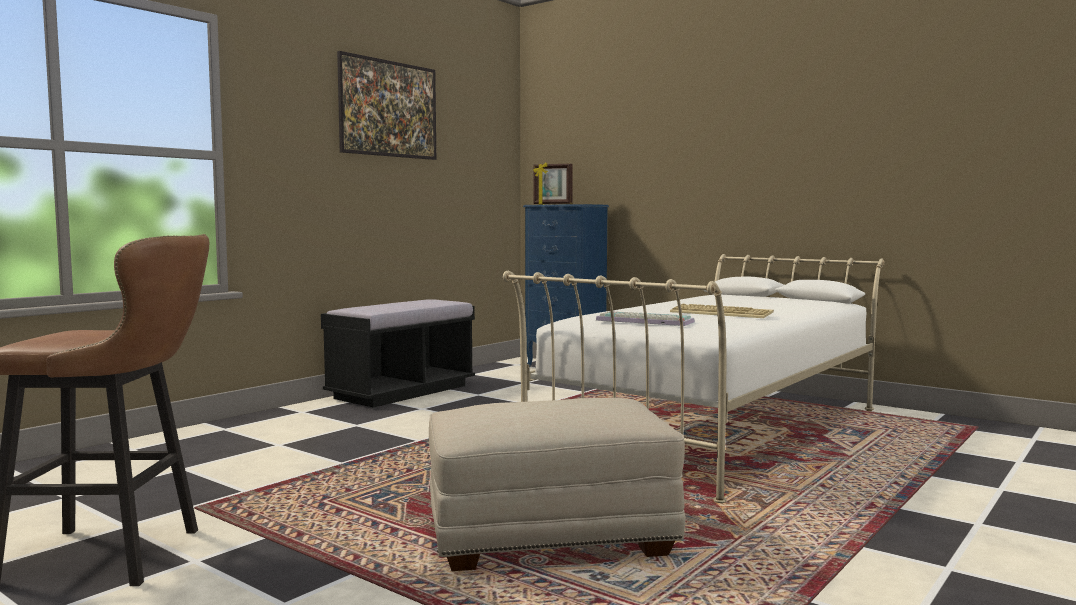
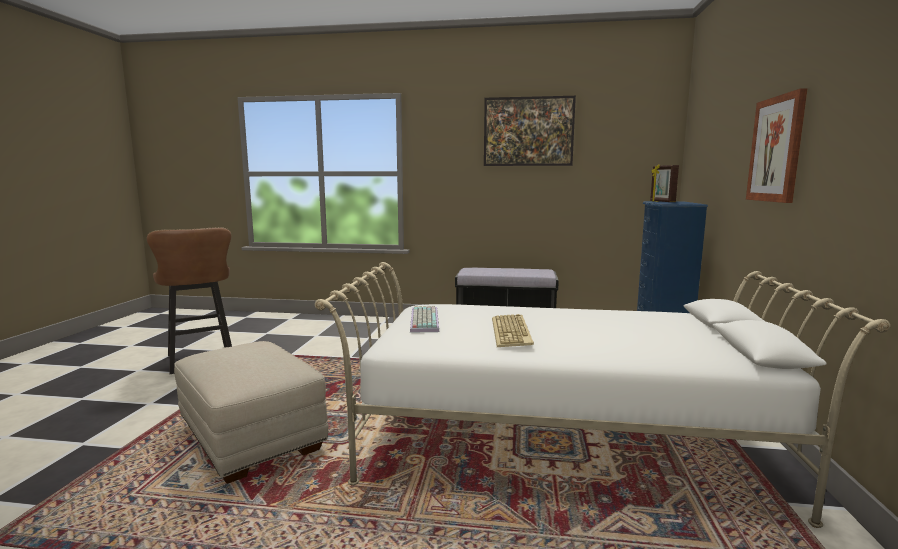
camera: 60 degrees right, 5 degrees up
none -> picture [746,88,808,203]

